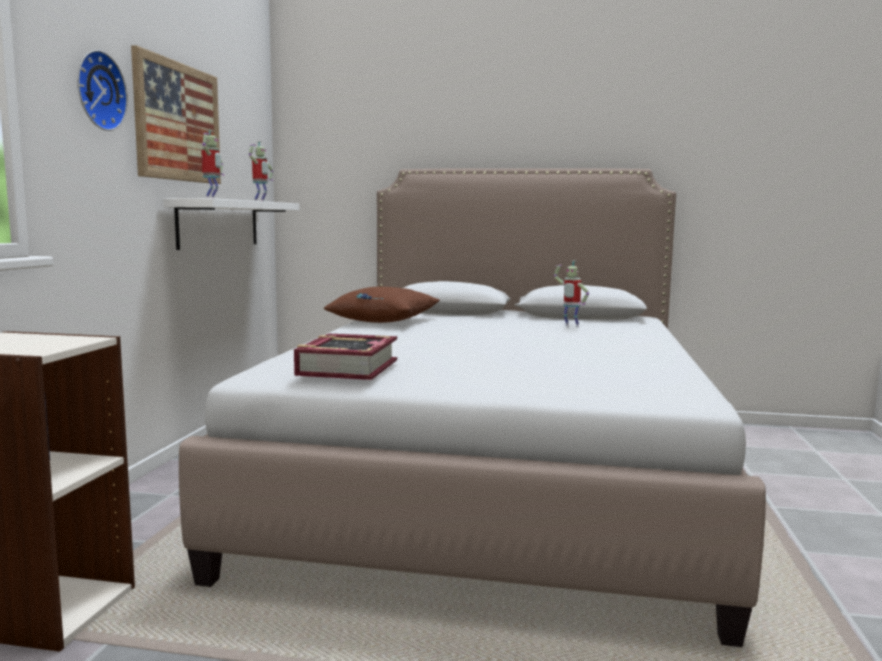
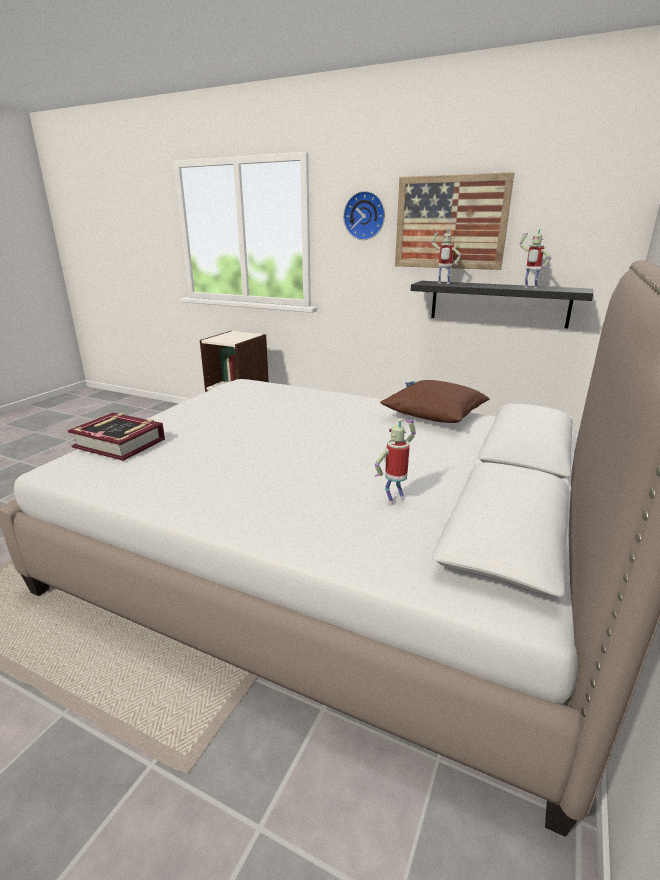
camera: 105 degrees right, 15 degrees up
white shelf [163,198,299,250] -> black shelf [411,281,593,328]
book [294,333,397,380] -> book moved to [68,413,165,461]

